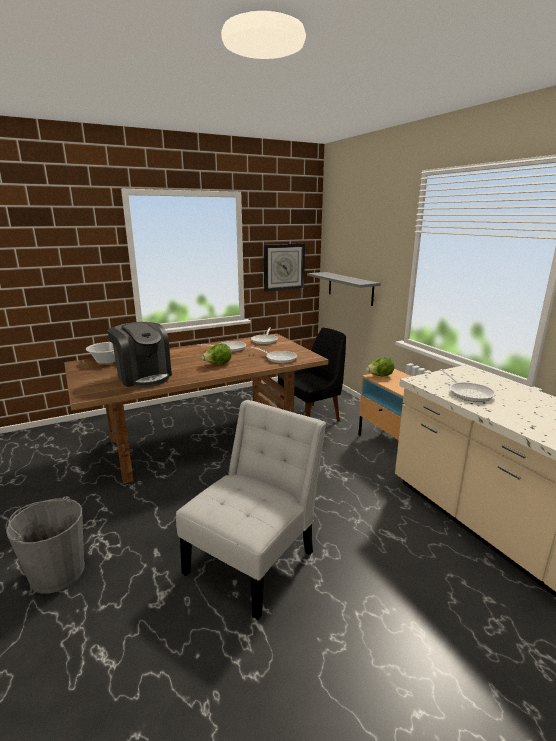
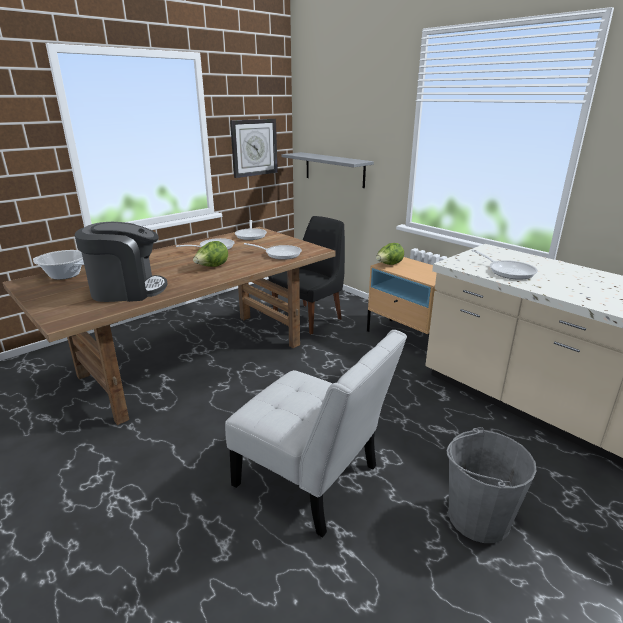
camera: 15 degrees left, 5 degrees up
grey bucket [6,496,85,594] -> grey bucket moved to [446,427,537,543]
coffee machine [107,322,172,387] -> coffee machine turned 45 degrees counterclockwise [74,222,167,302]
white chair [176,400,326,620] -> white chair turned 105 degrees clockwise [225,330,407,537]

